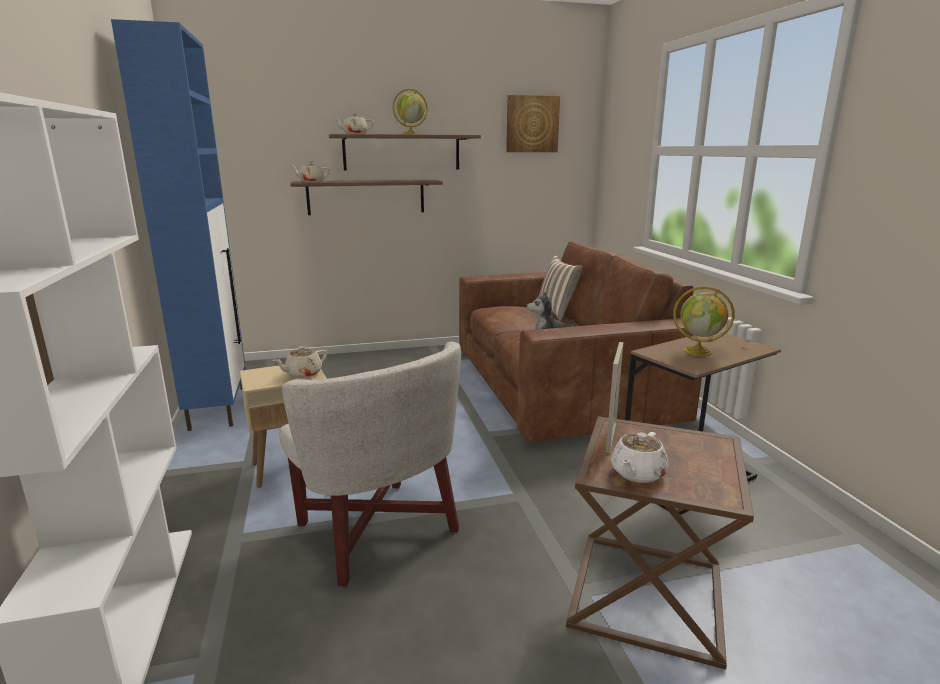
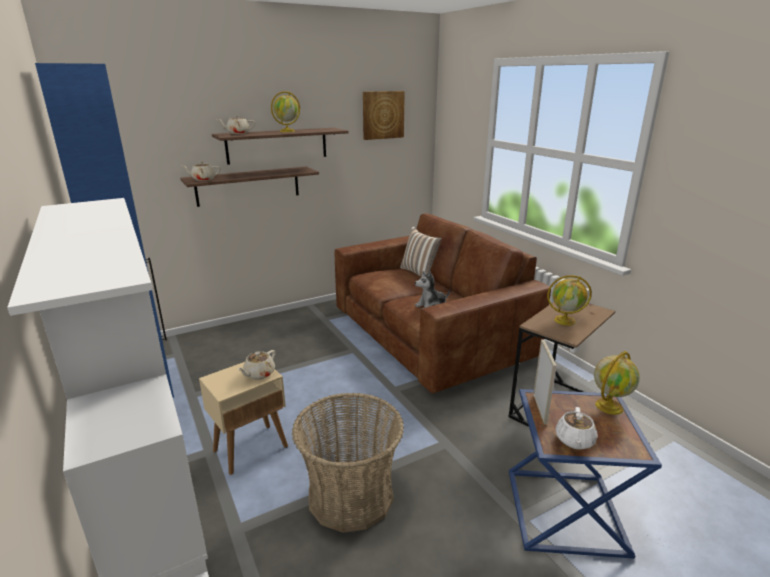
camera: 15 degrees left, 5 degrees up
white armchair [279,342,461,587] -> basket [292,393,404,533]
brown side table [566,416,754,670] -> blue side table [509,389,662,559]
none -> globe [594,351,640,415]

